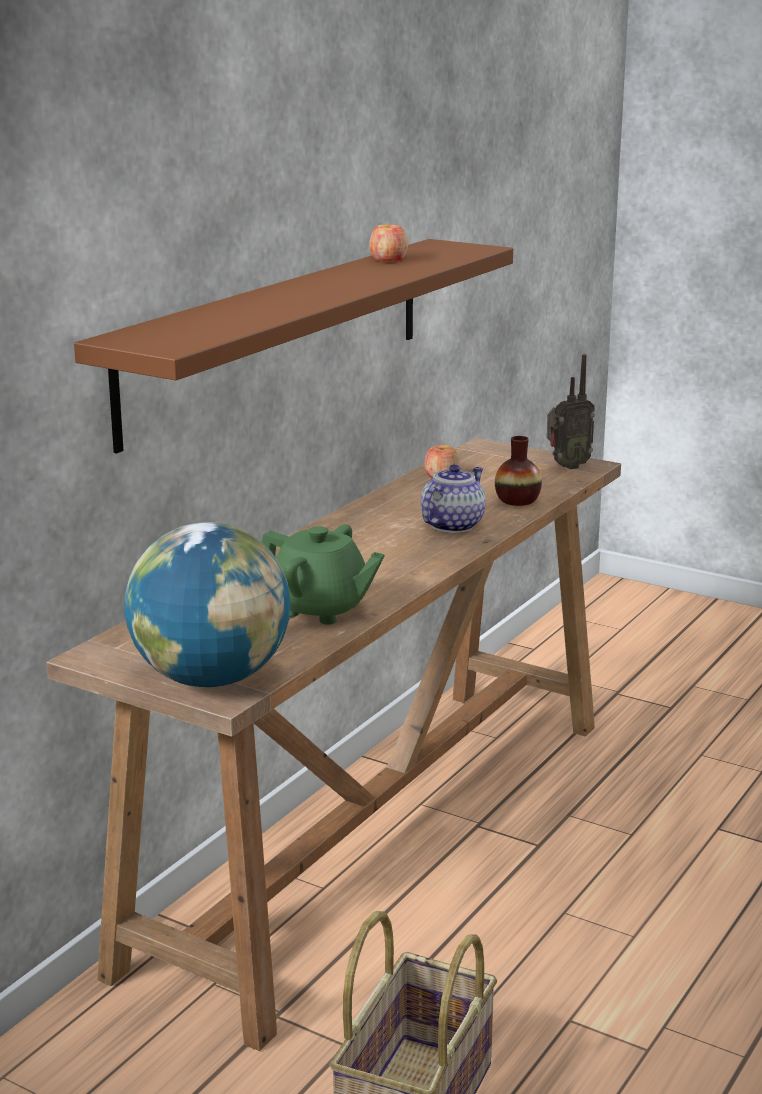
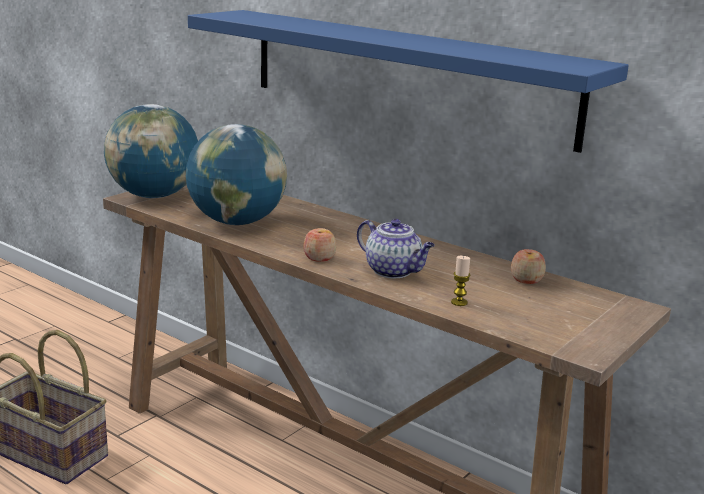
camera: 95 degrees right, 0 degrees up
brown shelf [74,239,513,454] -> blue shelf [188,10,629,153]
green teapot [262,524,385,625] -> globe [186,124,287,225]
apple [369,225,408,262] -> apple moved to [303,228,336,262]
vase [495,436,542,506] -> candle [451,256,470,306]
radio [547,354,595,470] -> none

